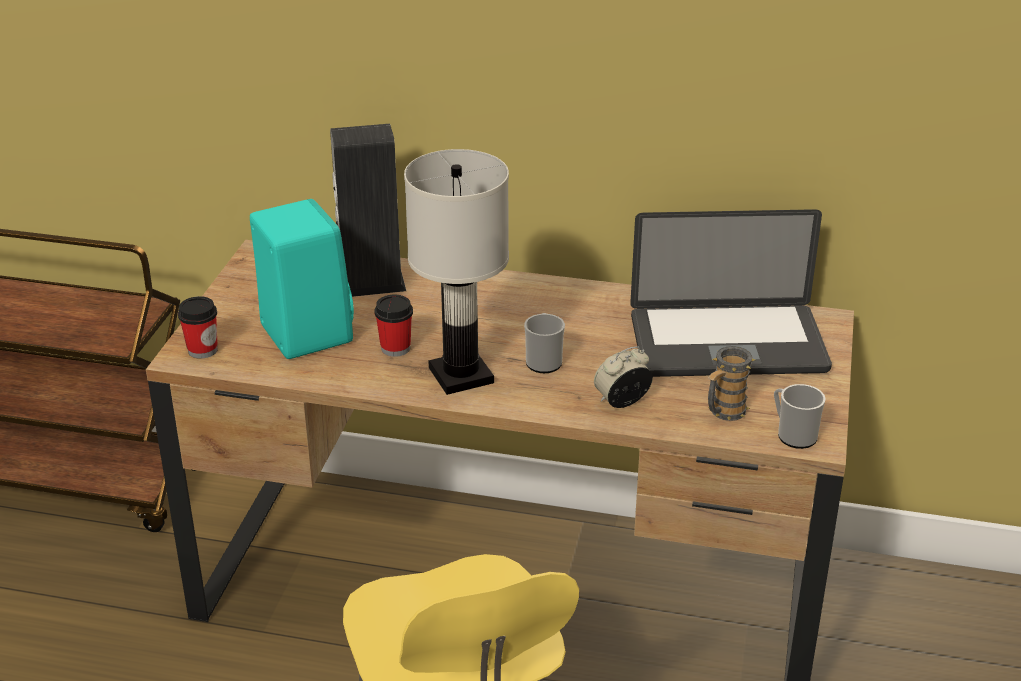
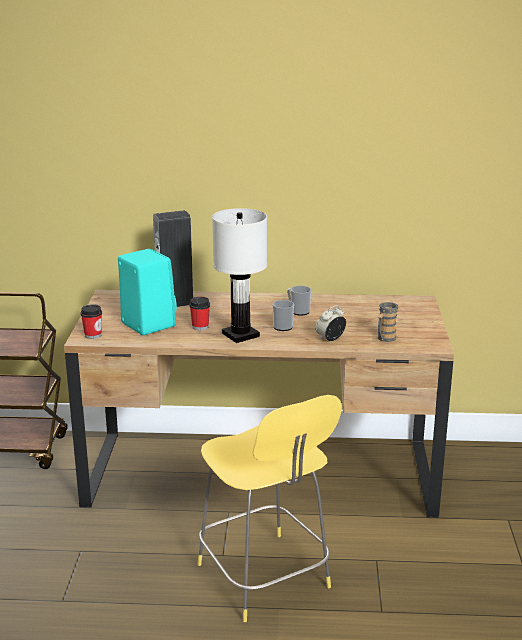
camera: 10 degrees left, 10 degrees down
laptop [630,209,832,377] -> none
mug [774,384,826,449] -> mug moved to [287,286,311,316]

